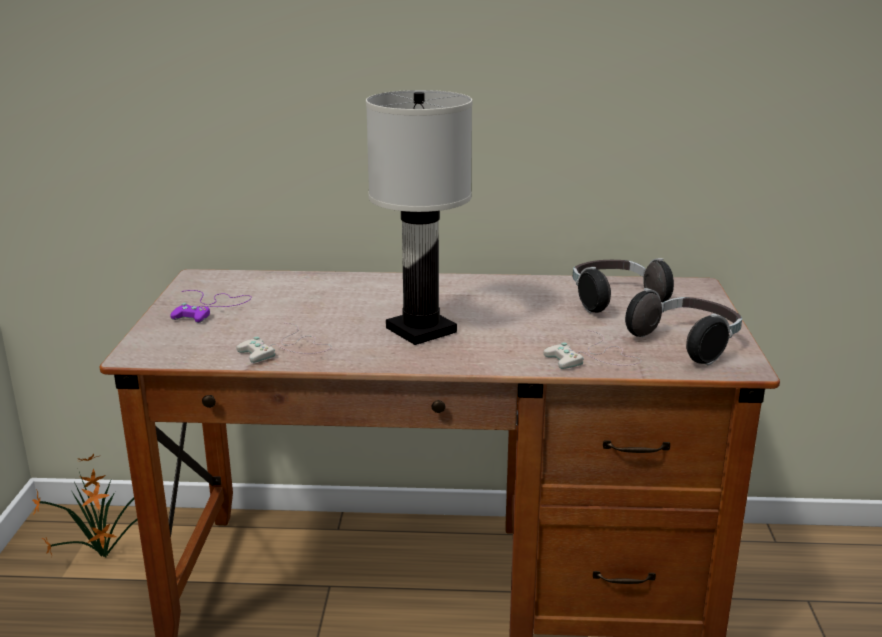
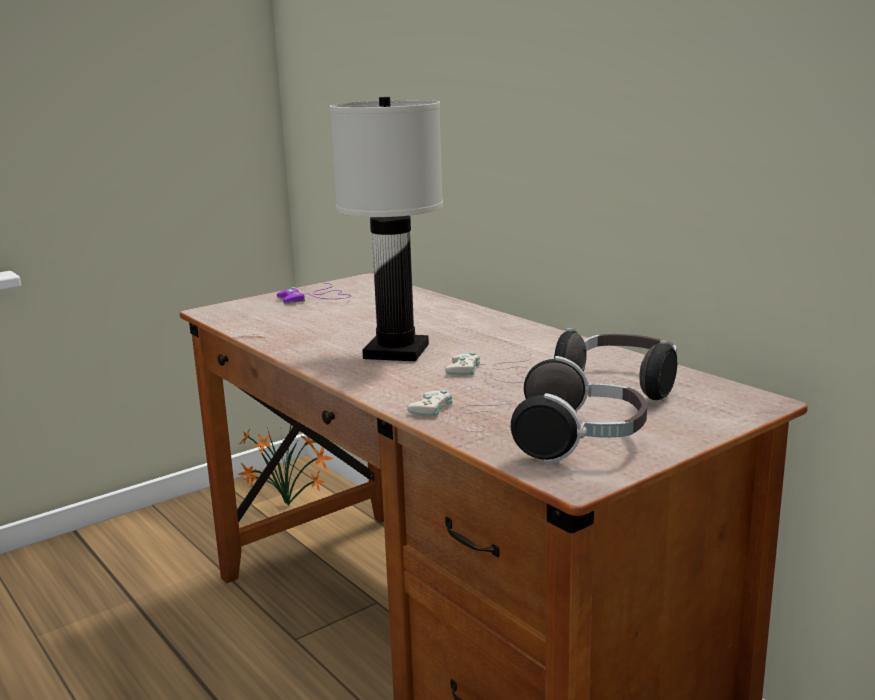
camera: 50 degrees right, 5 degrees down
white game controller [236,323,332,363] -> white game controller moved to [445,352,533,383]

